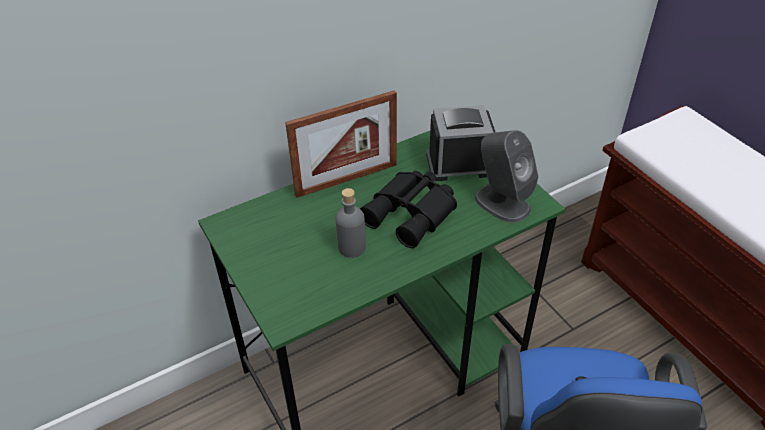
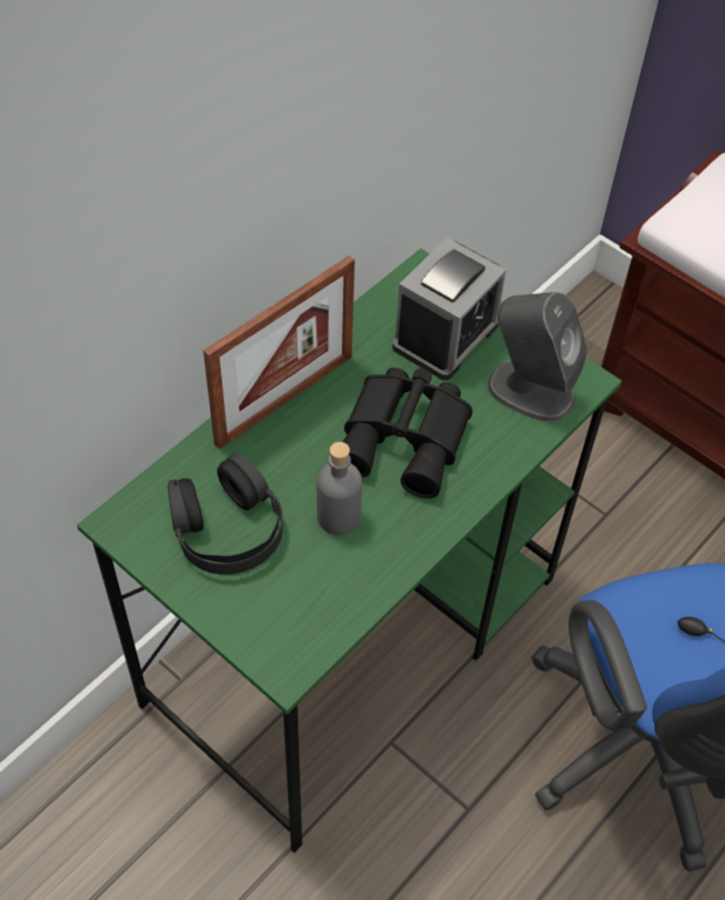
camera: 20 degrees left, 10 degrees up
alarm clock [426,105,495,181] -> alarm clock turned 150 degrees clockwise [392,238,506,380]
none -> black headphones [168,453,283,575]

